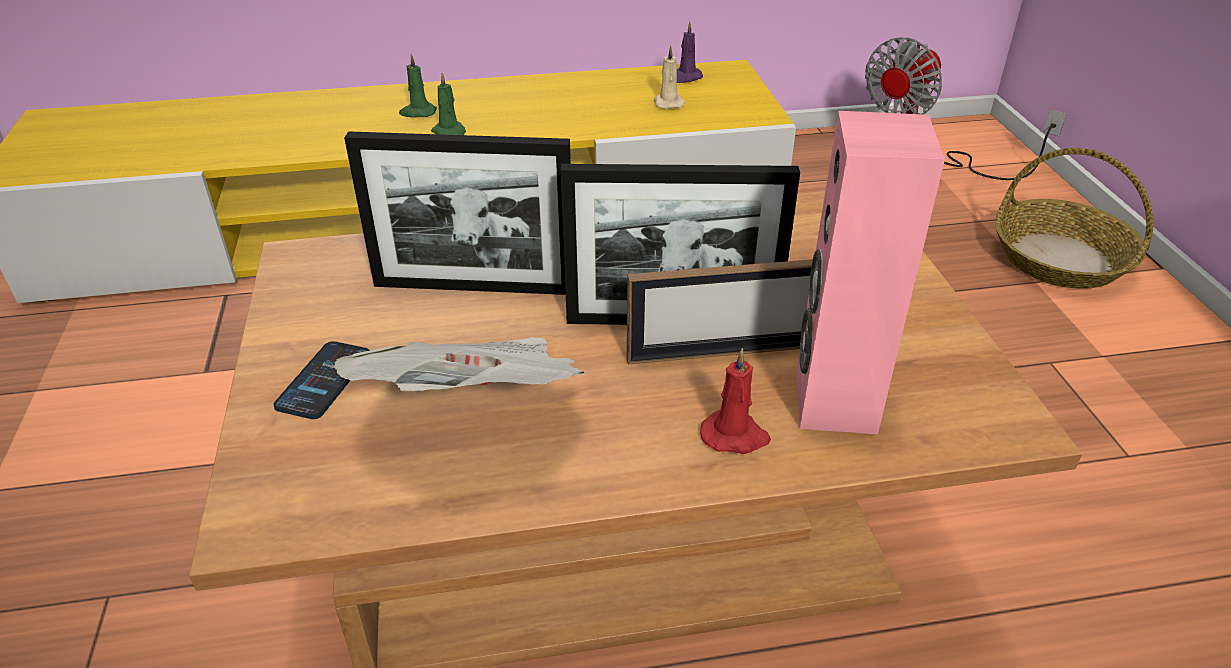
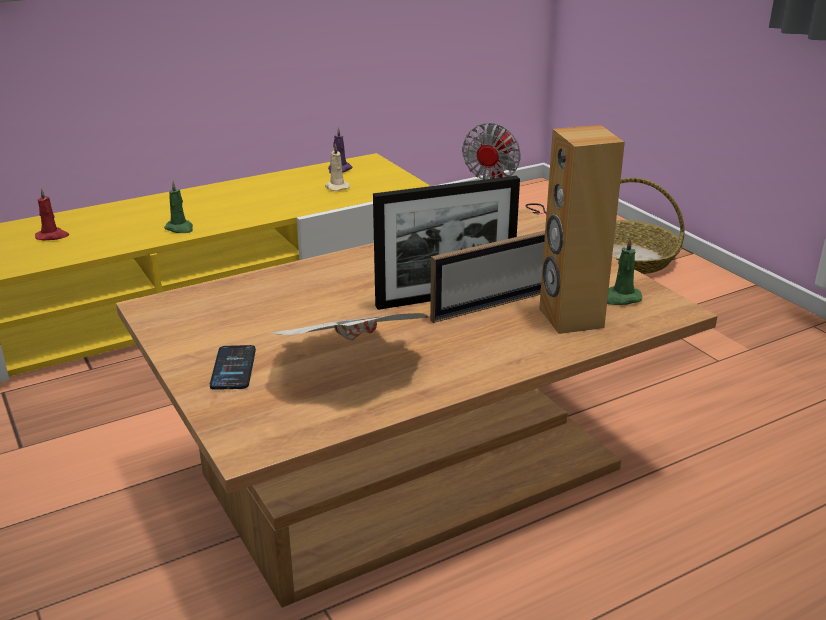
camera: 20 degrees left, 10 degrees down
picture frame [344,131,571,295] -> none
green candle [399,54,437,118] -> green candle moved to [607,237,642,305]
red candle [701,348,771,454] -> red candle moved to [35,188,69,241]
pink speaker [796,111,945,434] -> brown speaker [539,125,625,334]

